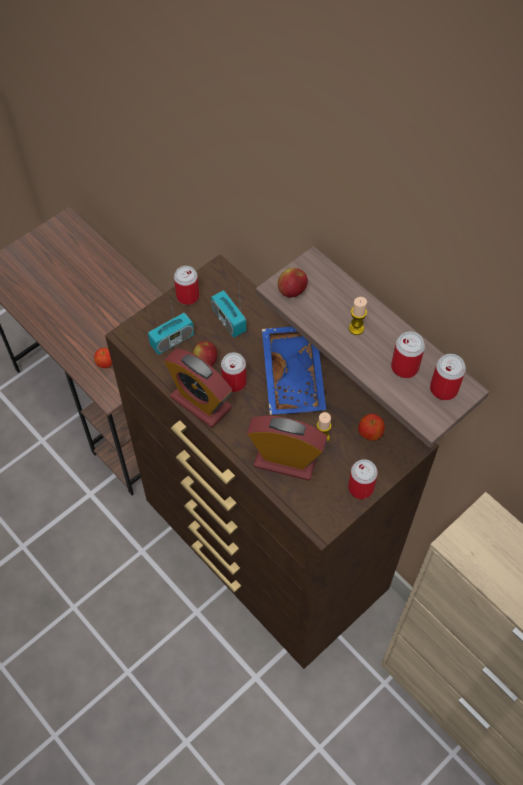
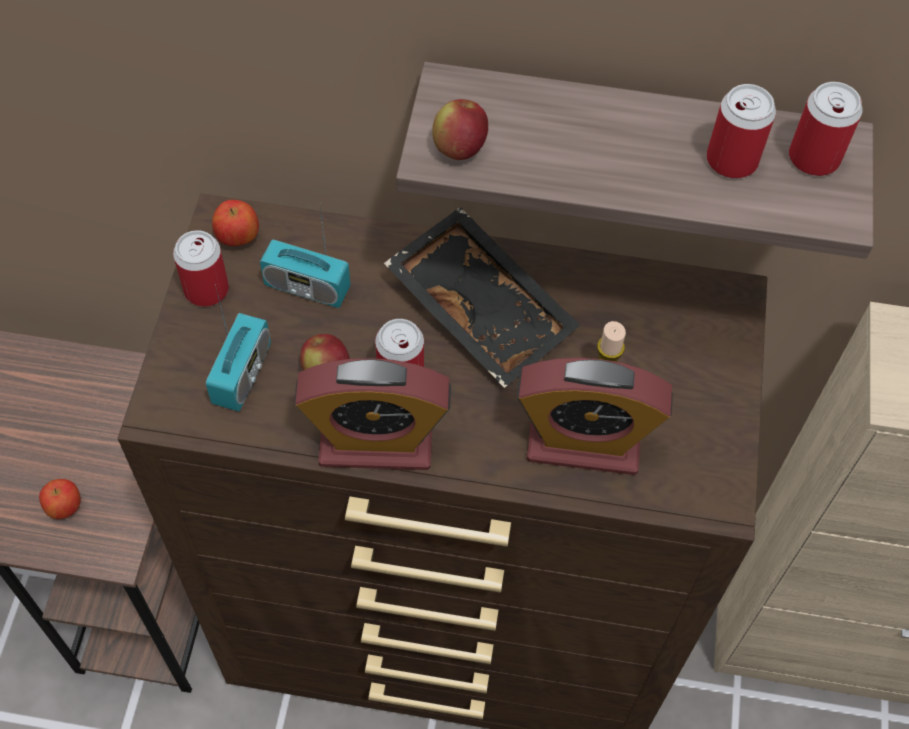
camera: 40 degrees left, 0 degrees up
alarm clock [247,415,328,481] -> alarm clock turned 150 degrees counterclockwise [517,358,673,475]
blue tray [262,327,326,415] -> black tray [384,207,580,388]
can [348,459,378,499] -> none
candle [349,297,367,335] -> none
apple [358,414,385,441] -> apple moved to [212,200,259,246]

